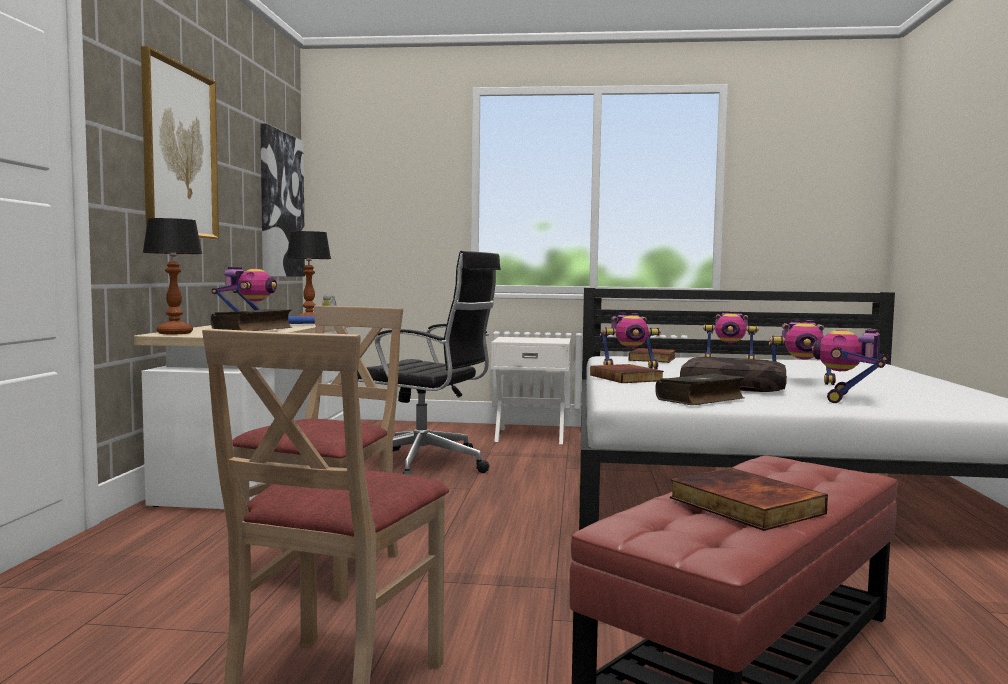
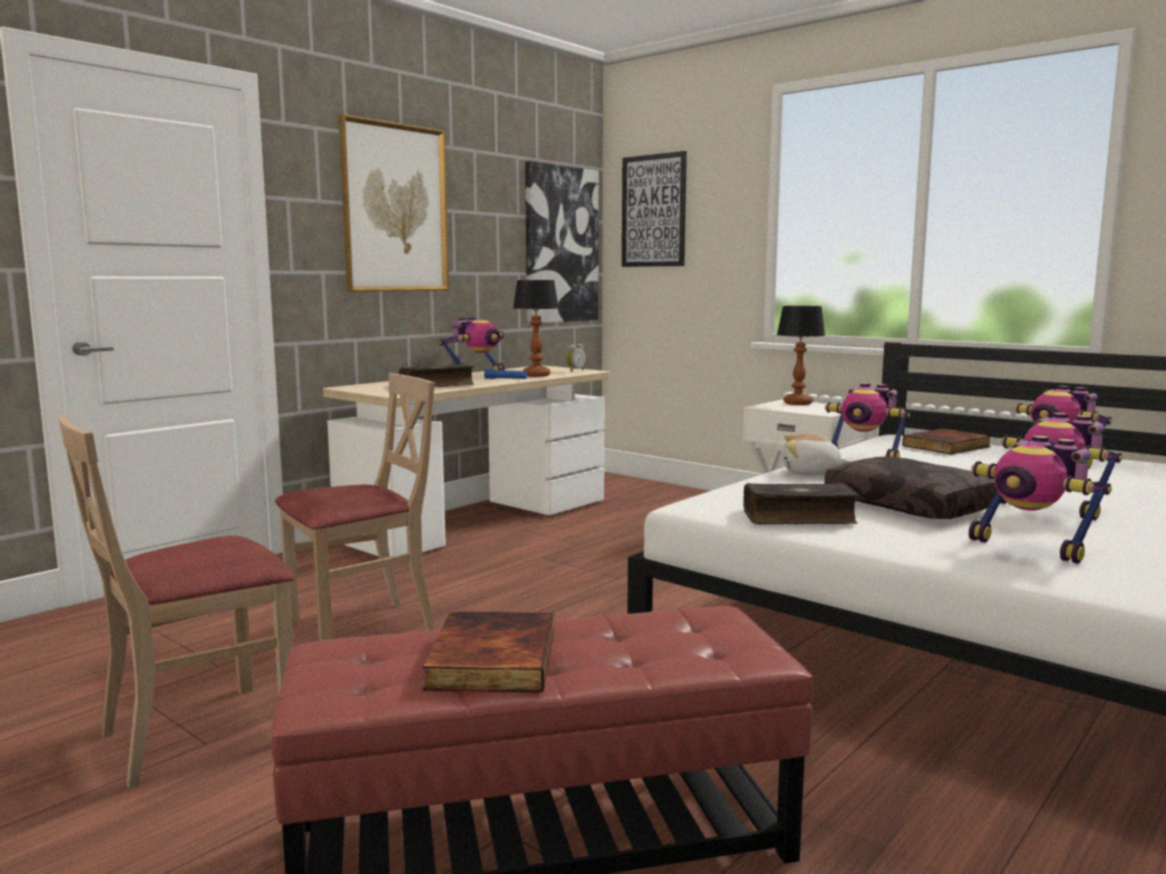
camera: 35 degrees right, 5 degrees up
table lamp [142,218,202,334] -> table lamp moved to [777,306,825,405]
black office chair [357,251,500,475] -> none
book [590,364,664,383] -> plush toy [783,434,849,475]
toy robot [812,329,889,403] -> toy robot turned 105 degrees counterclockwise [969,435,1112,564]
none -> picture [622,151,687,267]

